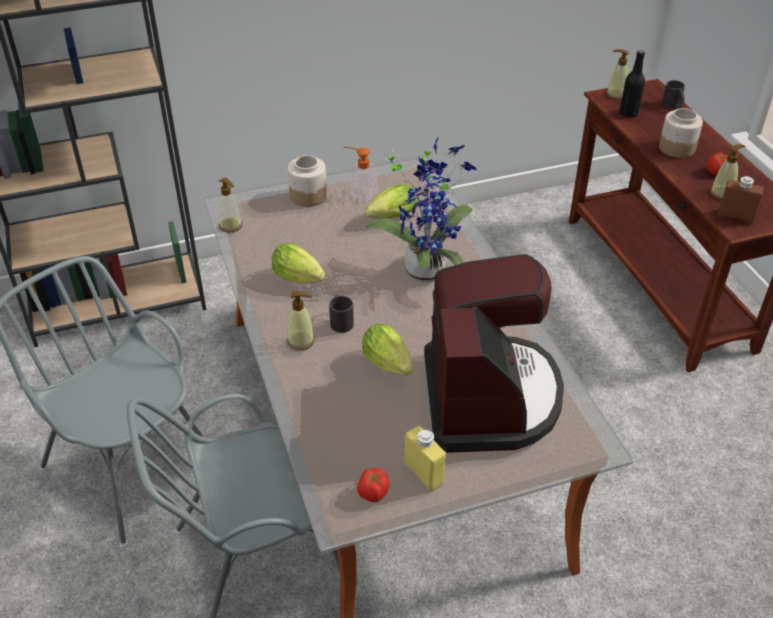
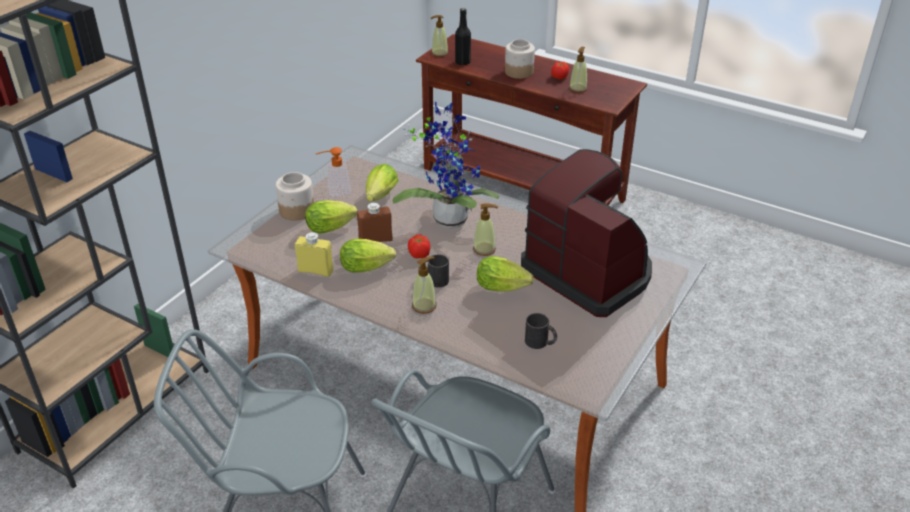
camera: 40 degrees left, 5 degrees down
soap dispenser [218,178,243,232] -> soap dispenser moved to [473,203,498,256]
tomato [357,468,389,502] -> tomato moved to [408,234,431,258]
yellow bottle [404,426,446,491] -> yellow bottle moved to [295,232,333,277]
black mug [662,80,685,109] -> black mug moved to [525,313,557,349]
brown bottle [718,176,764,224] -> brown bottle moved to [357,202,393,242]
none -> lettuce [305,200,358,233]

